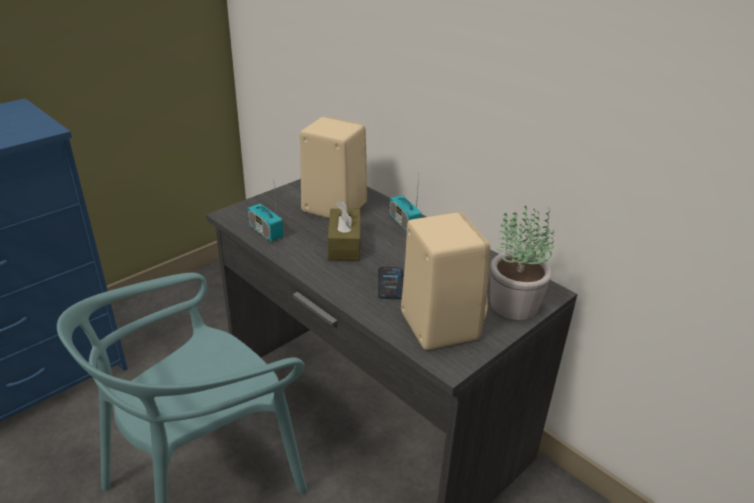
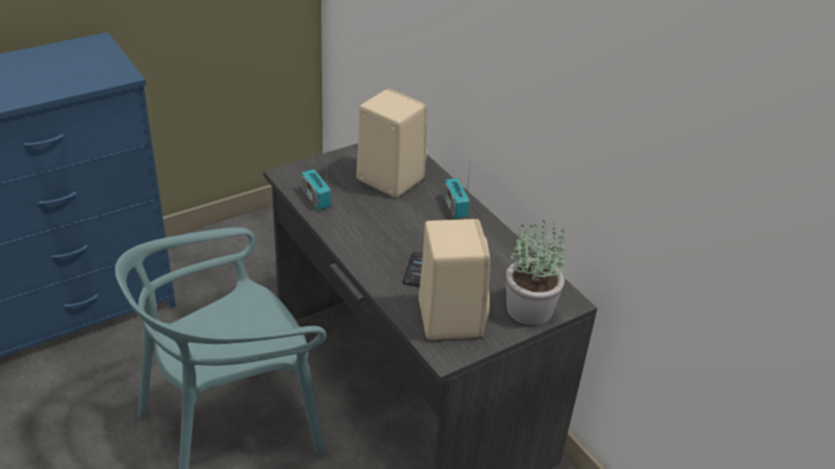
camera: 10 degrees right, 5 degrees up
brown tissue box [328,200,361,260] -> none

